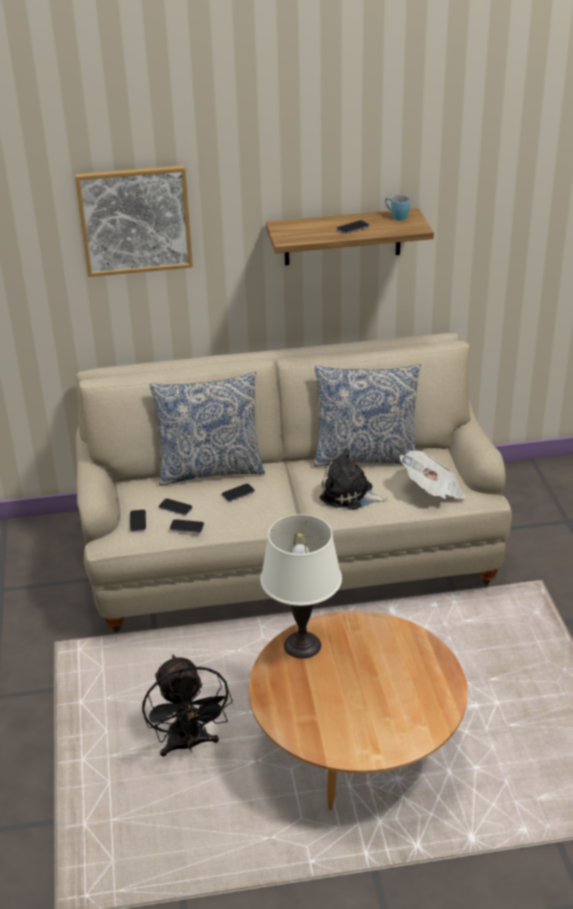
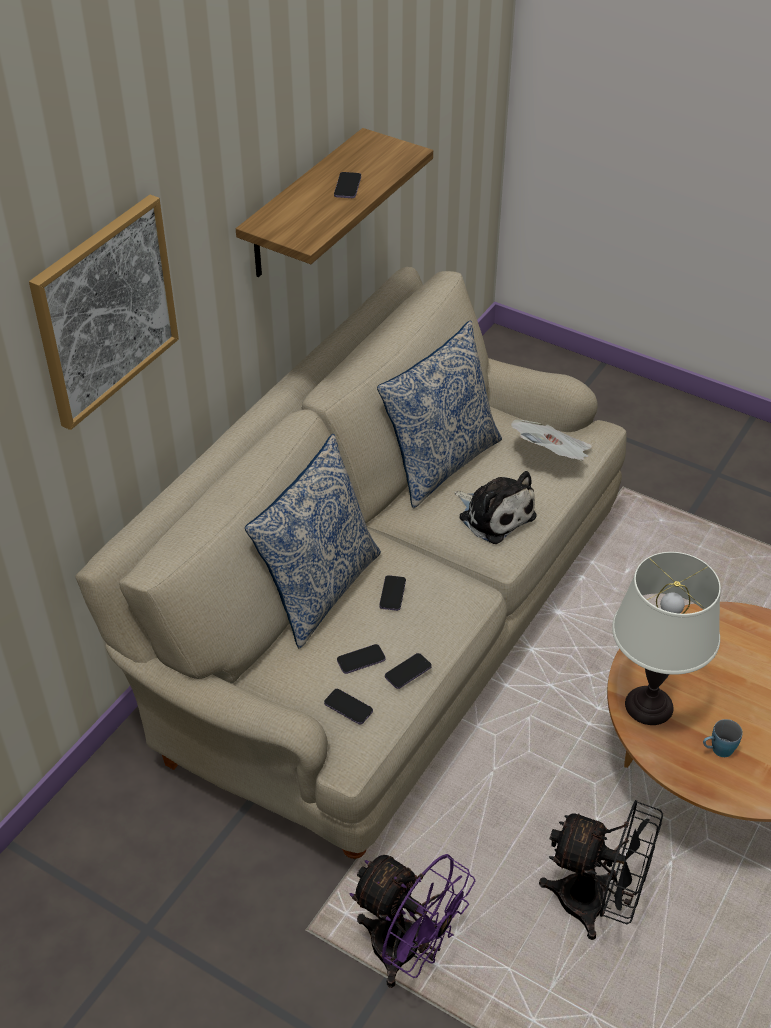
camera: 50 degrees left, 10 degrees up
plush toy [320,448,388,510] -> plush toy turned 105 degrees counterclockwise [454,471,537,544]
blue mug [385,195,410,221] -> blue mug moved to [703,719,743,757]
none -> purple fan [349,854,475,988]

